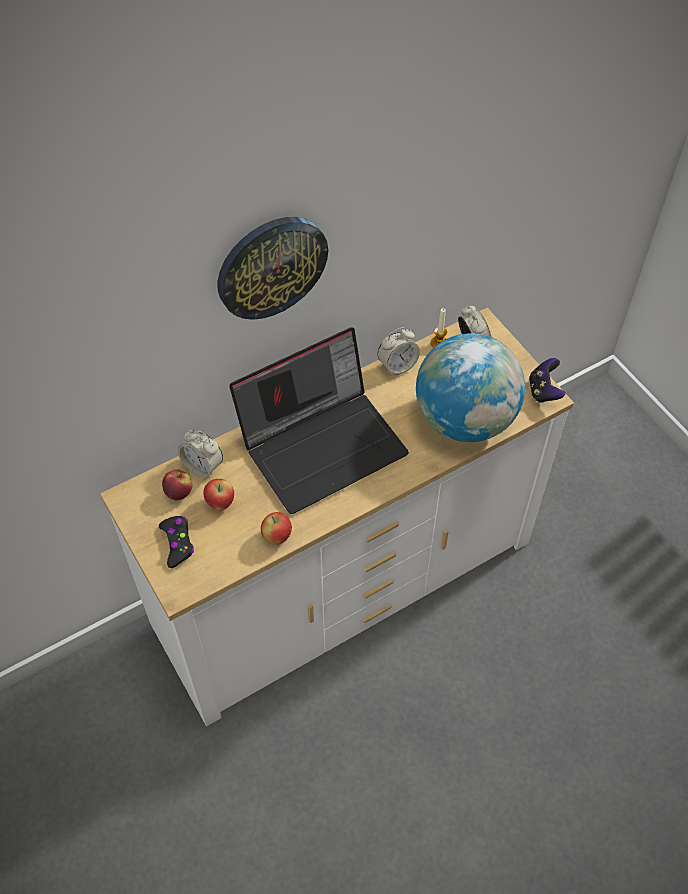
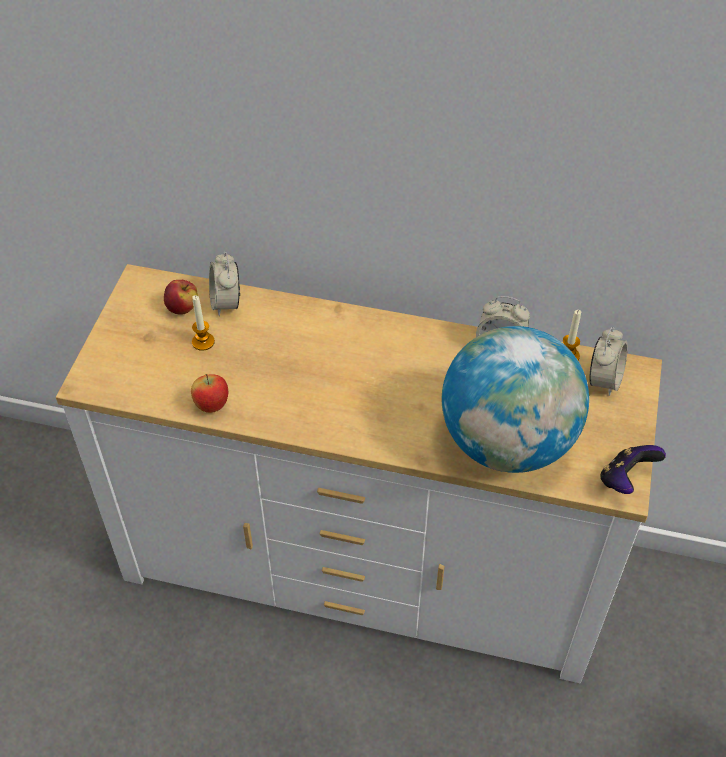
camera: 45 degrees right, 5 degrees down
black game controller [159,516,194,568] -> none
apple [203,479,234,511] -> candle [192,295,215,351]
wall clock [218,217,328,320] -> none
laptop [229,328,409,514] -> none

